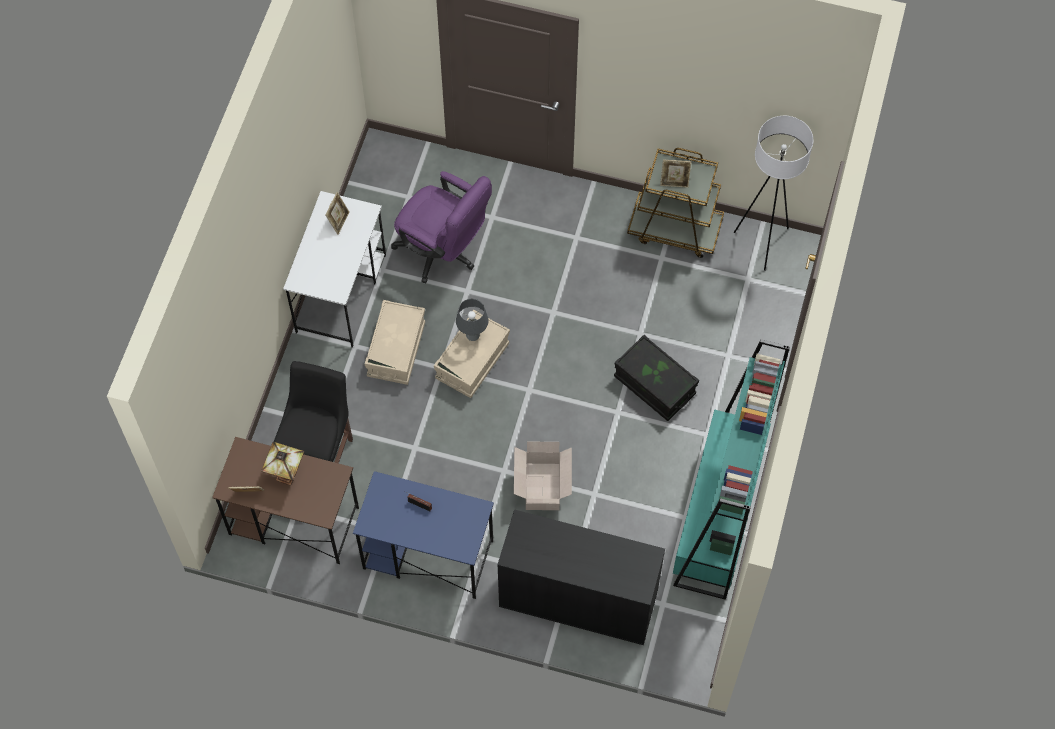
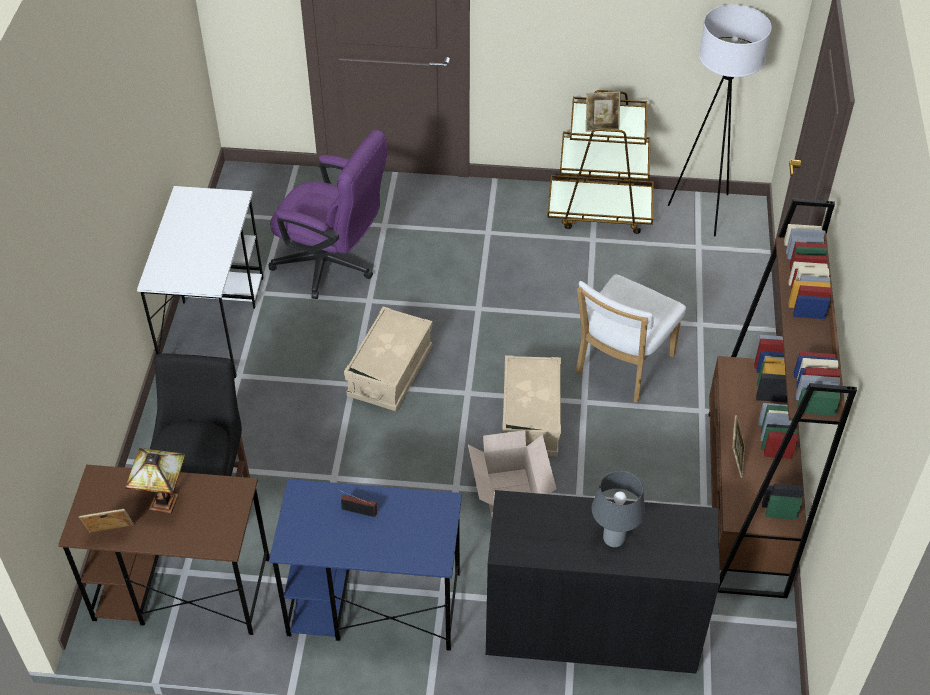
camera: 10 degrees left, 15 degrees down
picture frame [325,192,350,235] -> picture frame moved to [732,415,745,478]
beige storage box [365,300,425,385] -> beige storage box moved to [502,355,561,456]
grey table lamp [456,299,489,341] -> grey table lamp moved to [592,471,645,547]
black storage box [614,335,699,421] -> white chair [576,274,686,402]
turquoise bookcase [673,339,790,600] -> brown bookcase [709,198,857,598]

